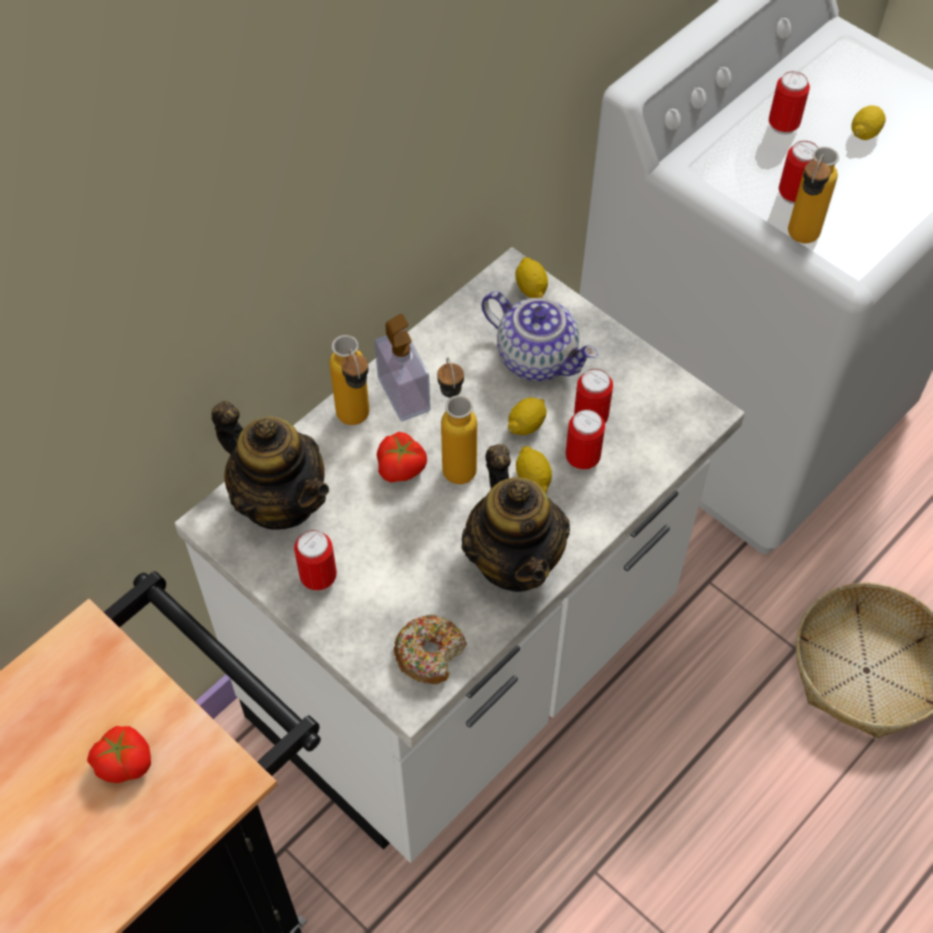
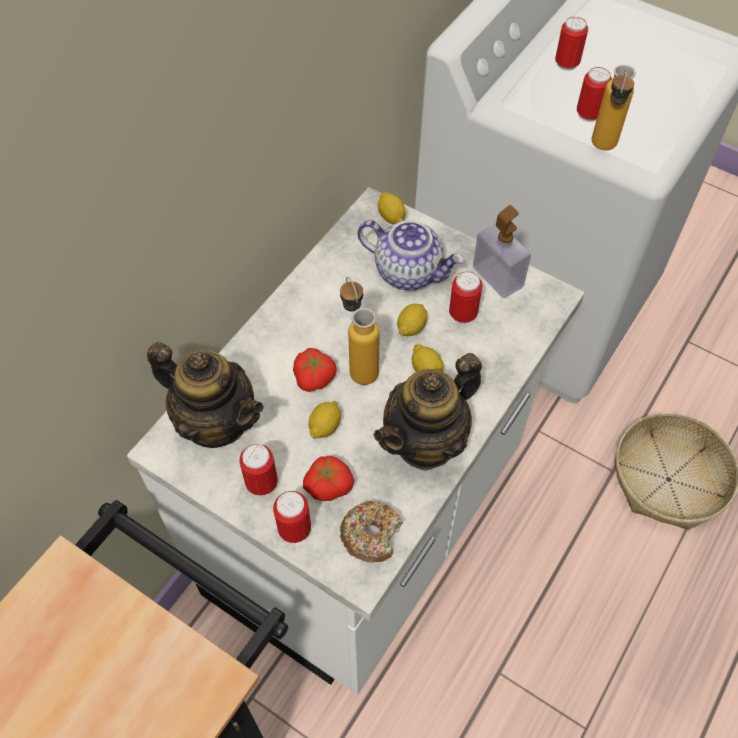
camera: 10 degrees left, 0 degrees up
tomato [87,726,151,783] -> tomato moved to [303,455,355,501]
bottle [329,335,369,425] -> none
soap dispenser [375,314,430,421] -> soap dispenser moved to [473,205,531,298]
teapot [462,444,570,592] -> teapot turned 75 degrees clockwise [374,353,482,471]
can [566,409,605,470] -> can moved to [273,491,311,543]
lemon [851,105,886,140] -> lemon moved to [308,401,341,439]

